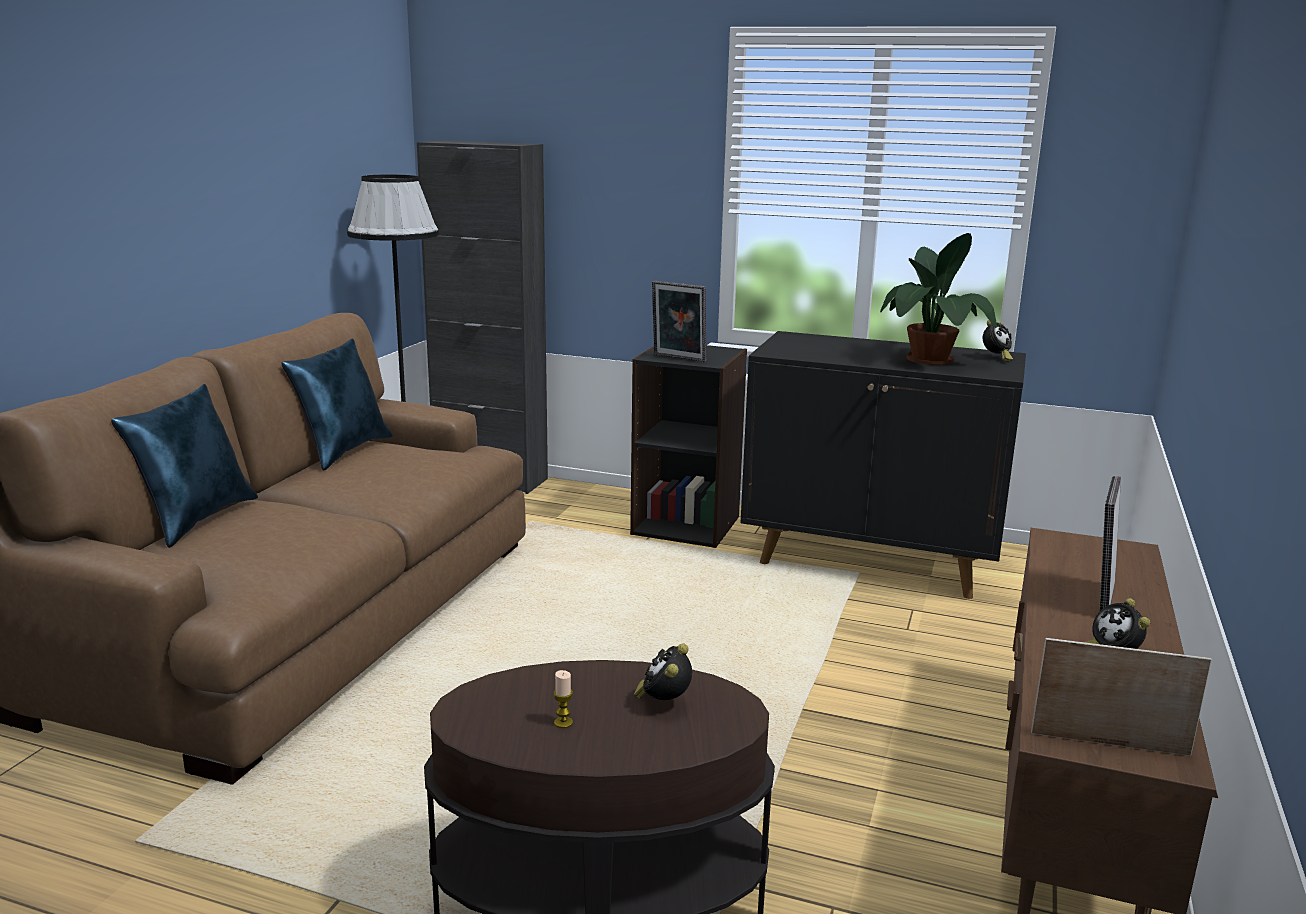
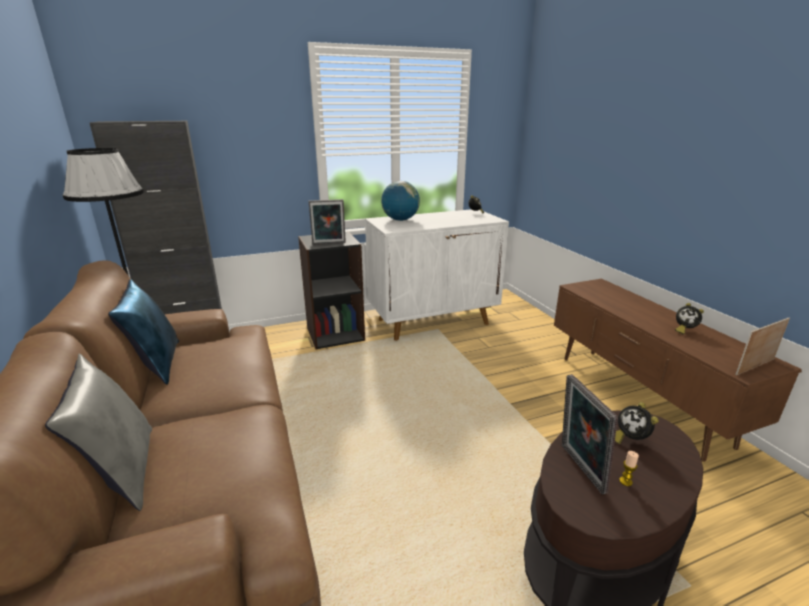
camera: 40 degrees left, 5 degrees up
blue pillow [111,384,258,548] -> grey pillow [45,354,152,511]
black cabinet [741,331,1026,599] -> white cabinet [365,209,509,341]
potted plant [880,233,997,365] -> none
picture frame [1099,476,1121,612] -> picture frame moved to [562,374,618,495]
none -> globe [381,181,420,221]

